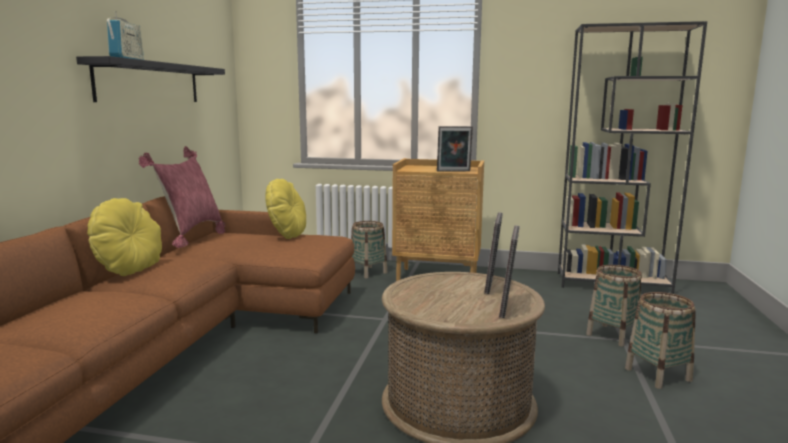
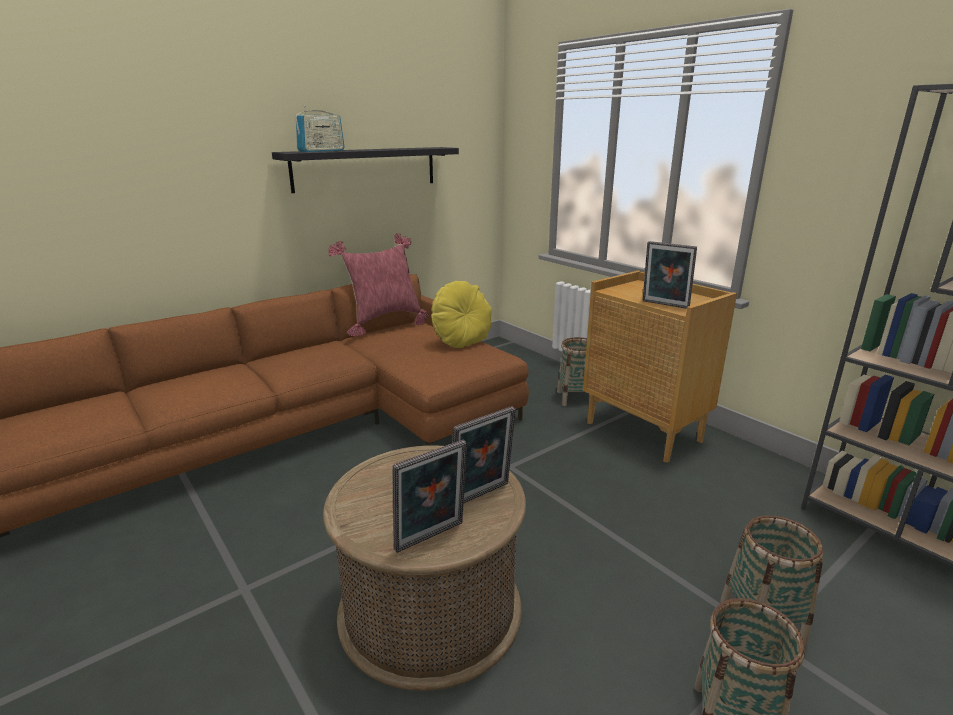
camera: 40 degrees right, 10 degrees up
yellow pillow [87,198,162,276] -> none

